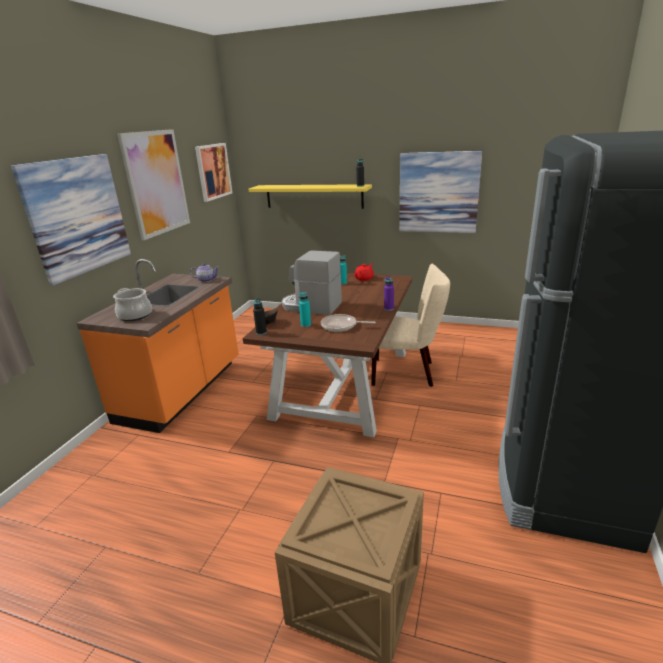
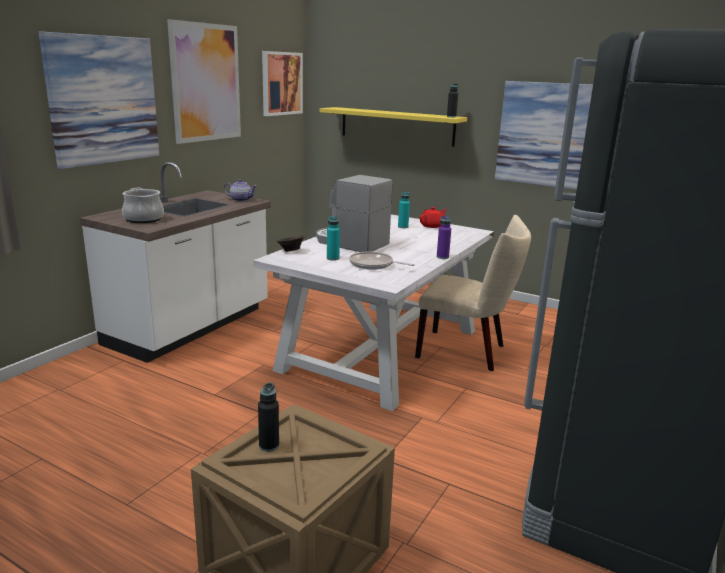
camera: 10 degrees right, 5 degrees down
orange counter [76,259,239,433] -> white counter [80,162,271,363]
brown dining table [243,273,413,437] -> white dining table [253,214,494,411]
black bottle [253,298,267,335] -> black bottle moved to [258,383,279,452]

